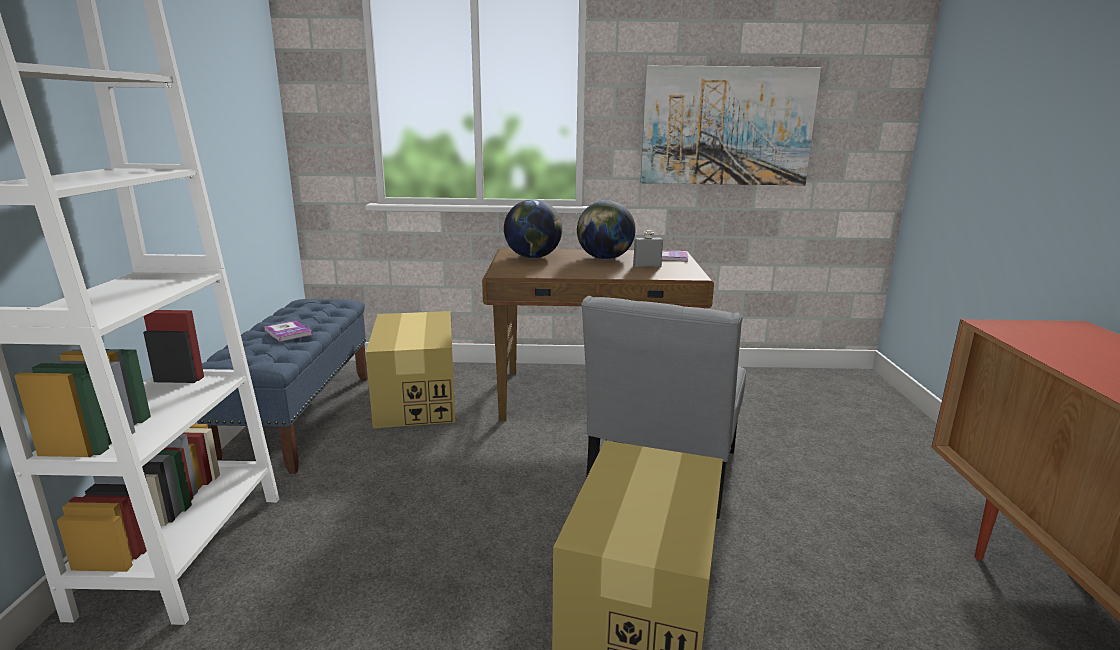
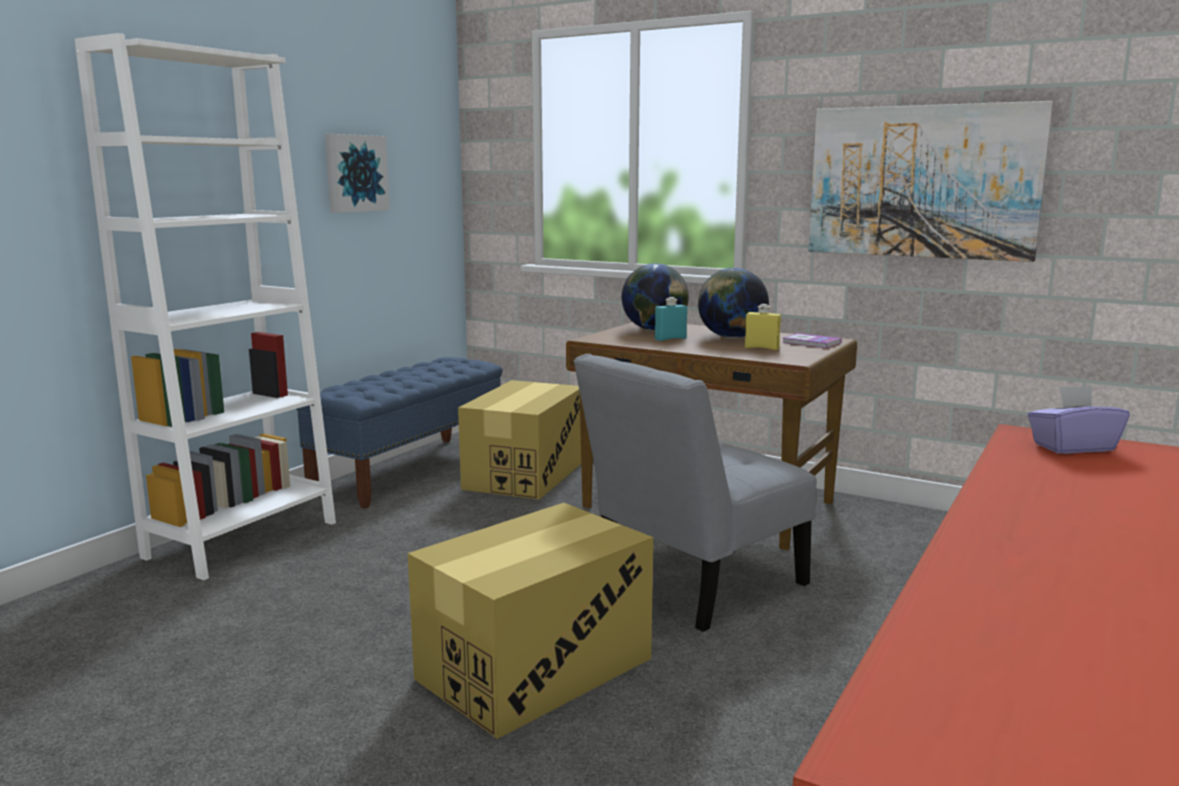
camera: 30 degrees right, 5 degrees down
book [264,320,313,342] -> none
grey bottle [633,230,663,268] -> yellow bottle [745,304,781,350]
none -> picture [325,134,390,213]
none -> turquoise bottle [655,297,687,341]
none -> purple tissue box [1028,385,1130,454]

